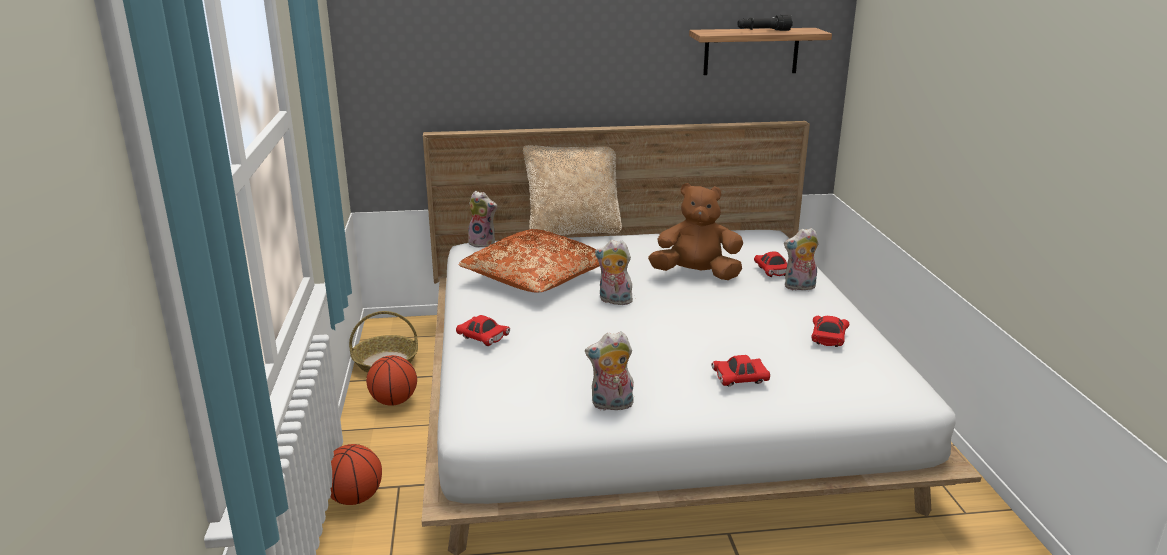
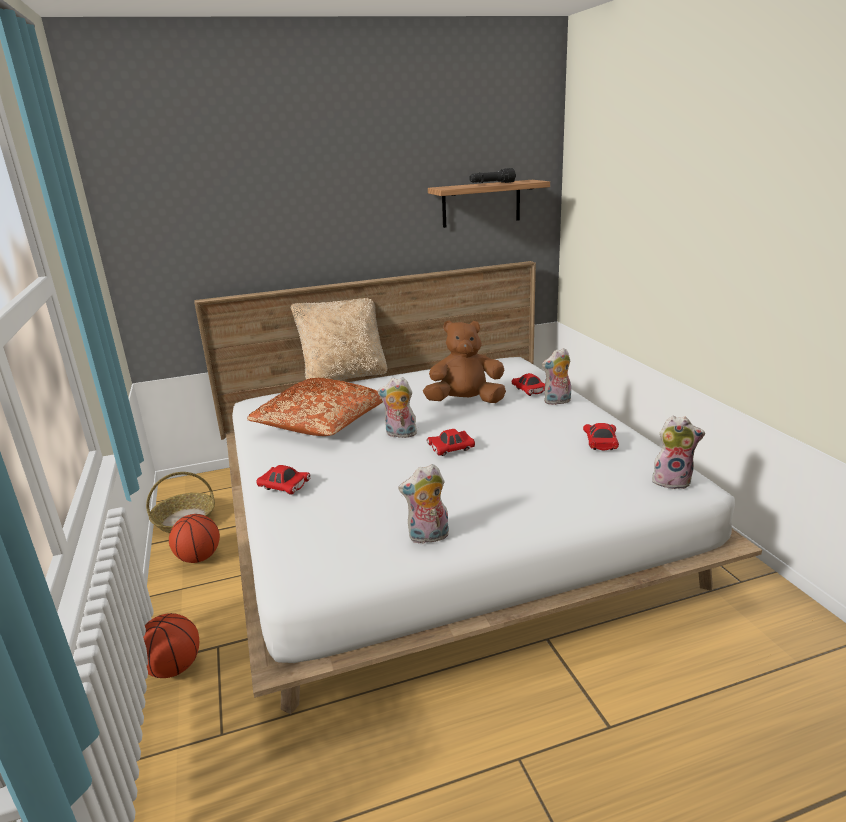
camera: 10 degrees left, 0 degrees up
plush toy [467,191,497,248] -> plush toy moved to [651,416,705,489]
red toy car [711,355,770,386] -> red toy car moved to [427,429,475,456]

